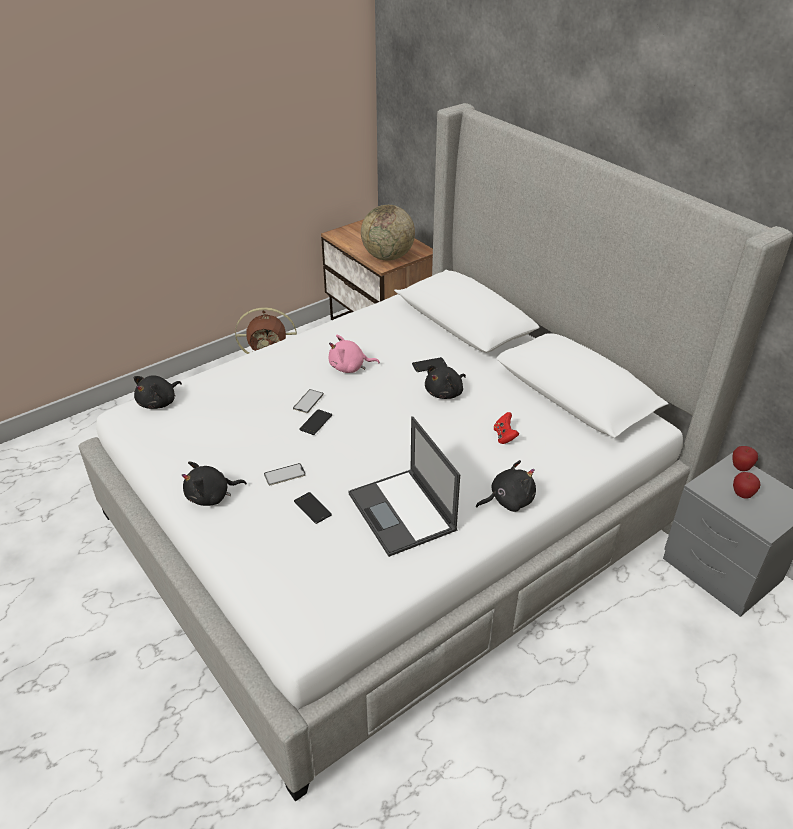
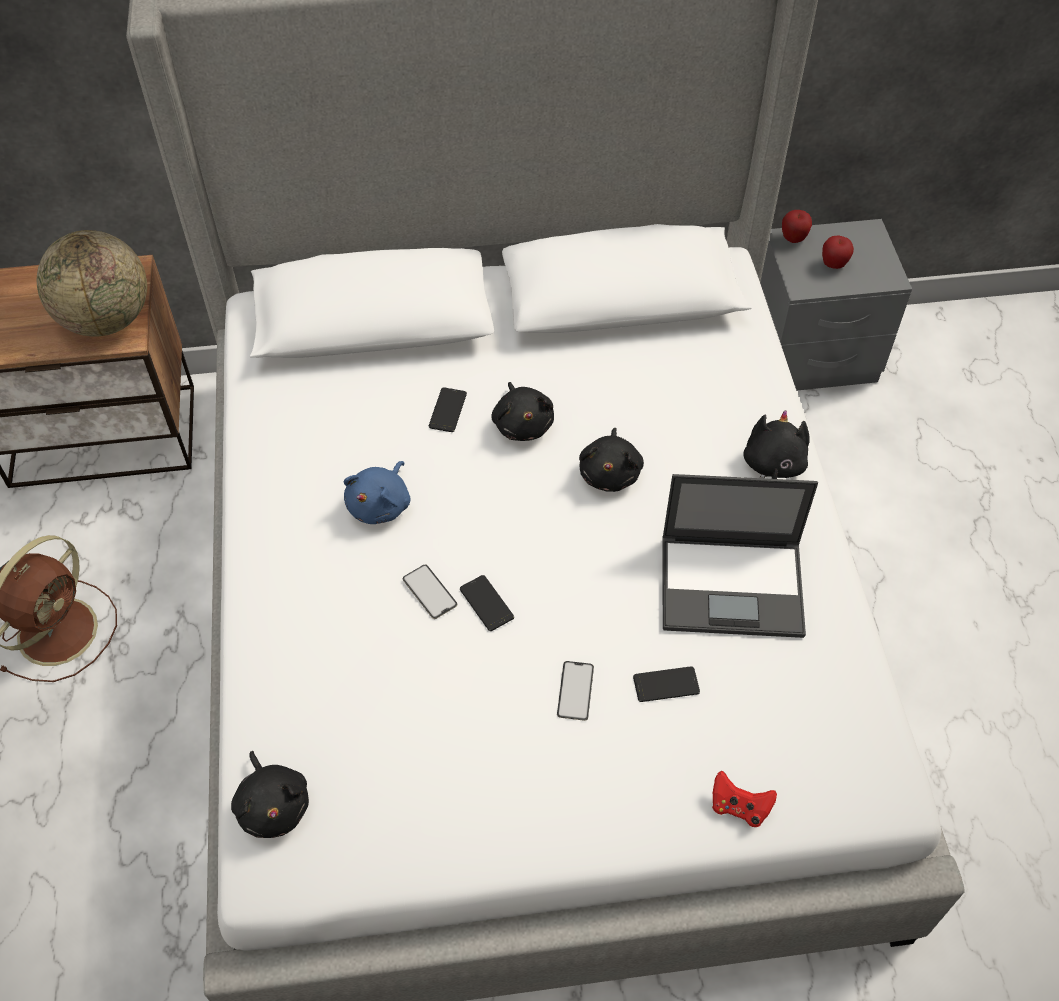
camera: 60 degrees left, 15 degrees up
black plush toy [182,461,247,506] -> black plush toy moved to [579,428,644,492]
pink plush toy [328,335,380,373] -> blue plush toy [344,461,410,524]
red game controller [494,412,519,444] -> red game controller moved to [712,771,777,827]

